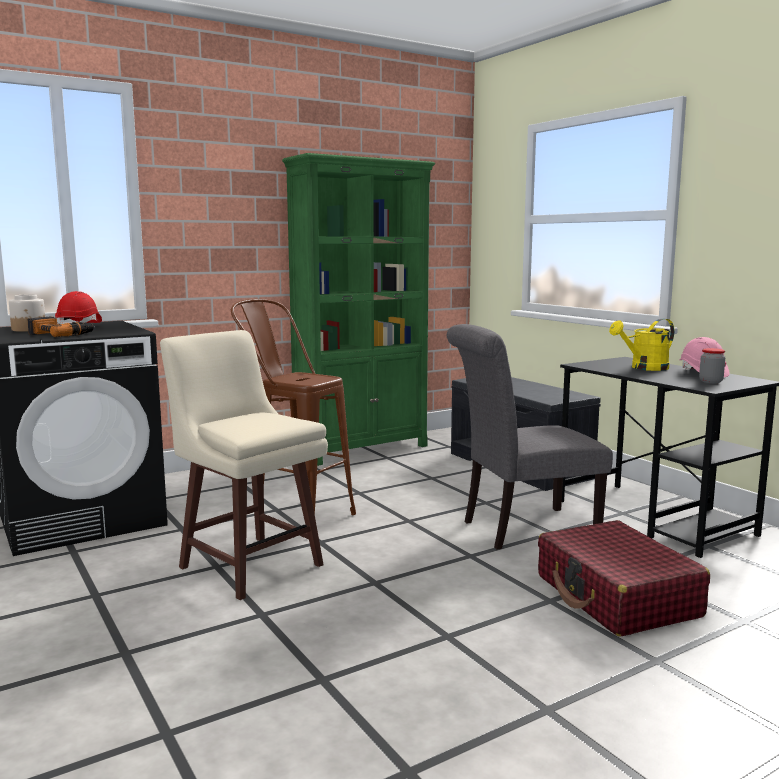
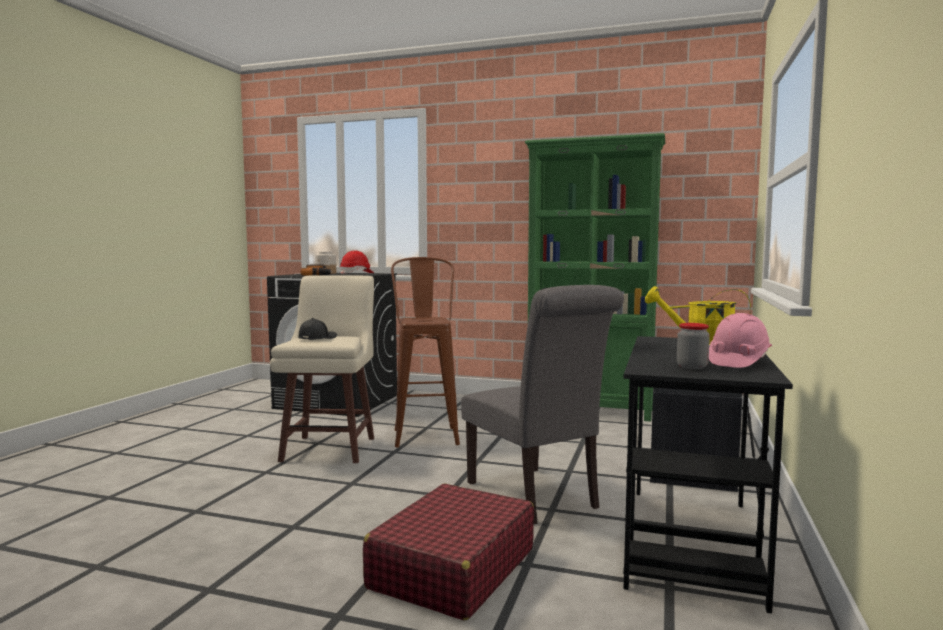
camera: 50 degrees right, 5 degrees down
grey chair [447,324,613,550] -> grey chair turned 150 degrees counterclockwise [461,285,624,524]
none -> black cap [299,318,337,340]

